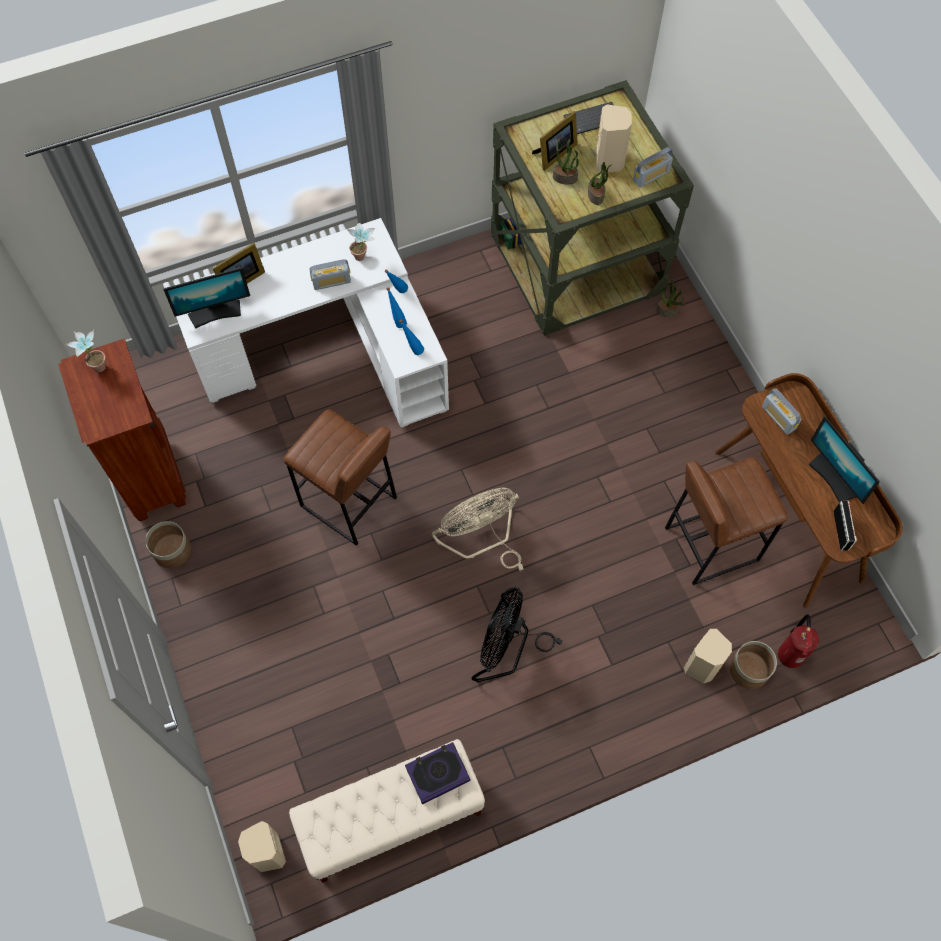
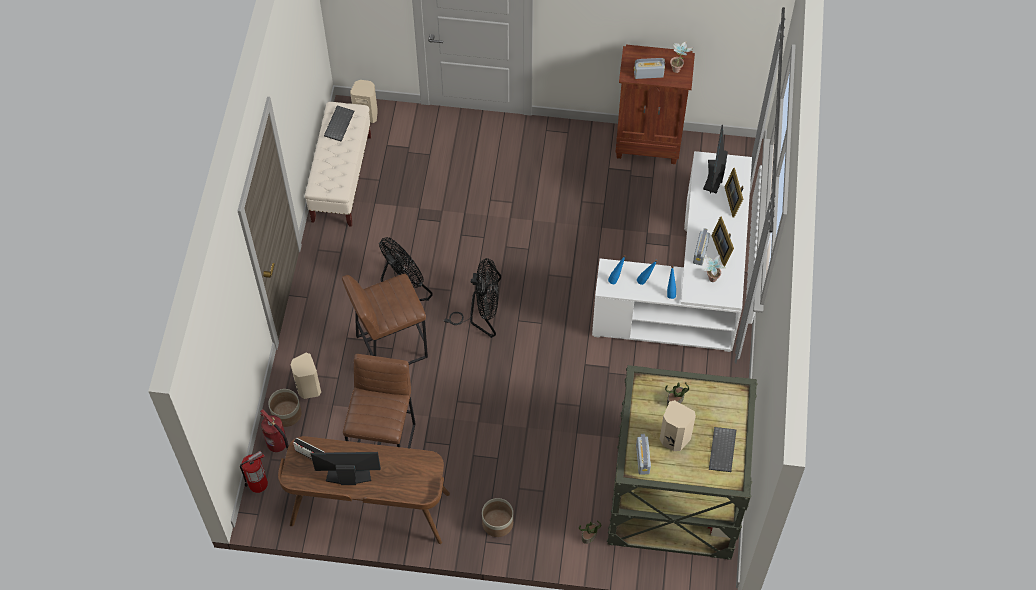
camera: 120 degrees right, 5 degrees down
planter [145,521,191,568] -> planter moved to [482,498,513,537]
brown stool [284,409,397,546] -> brown stool moved to [342,274,428,365]
book [405,742,471,804] -> none
beige fan [432,488,523,571] -> black fan [444,258,501,338]
picture frame [532,111,578,171] -> picture frame moved to [711,216,734,267]
potted plant [588,162,613,205] -> none
radio [762,388,802,435] -> radio moved to [634,58,665,79]
none -> fire extinguisher [240,451,268,493]
none -> keyboard [324,106,354,142]

